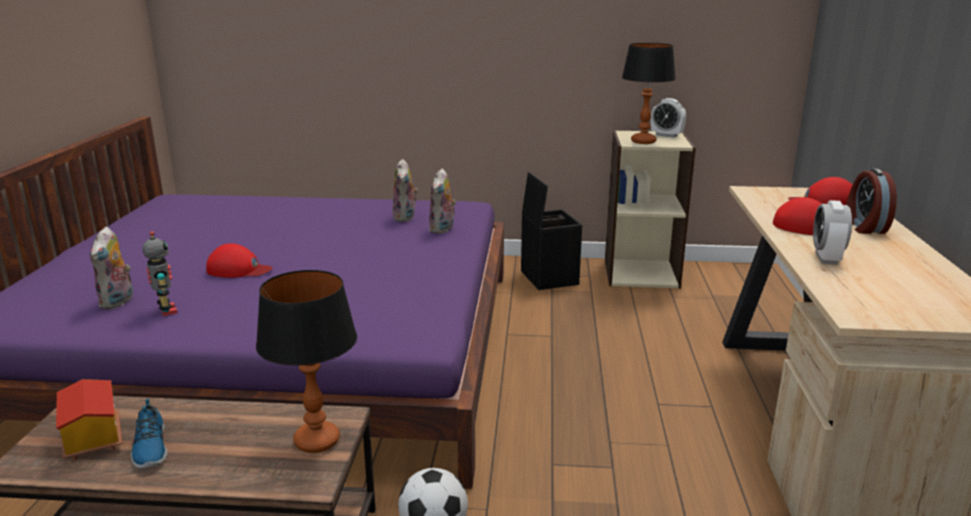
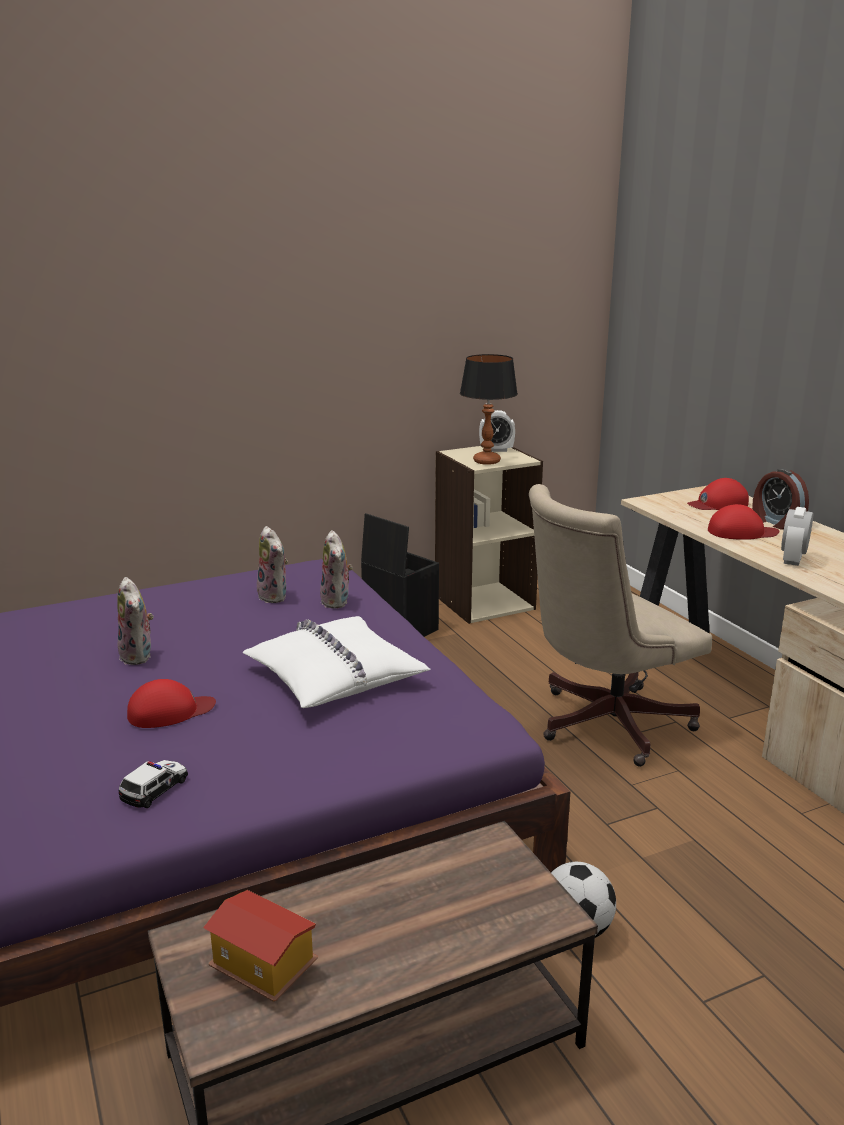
camera: 30 degrees left, 0 degrees up
plush toy [90,227,133,309] -> plush toy moved to [117,577,154,665]
shoe [131,398,168,469] -> none
toy robot [142,231,177,316] -> toy car [119,760,188,808]
table lamp [256,270,357,453] -> none
alarm clock [813,200,852,265] -> alarm clock turned 45 degrees clockwise [781,507,813,566]
none -> white pillow [243,616,431,708]
none -> beige office chair [529,484,712,767]

